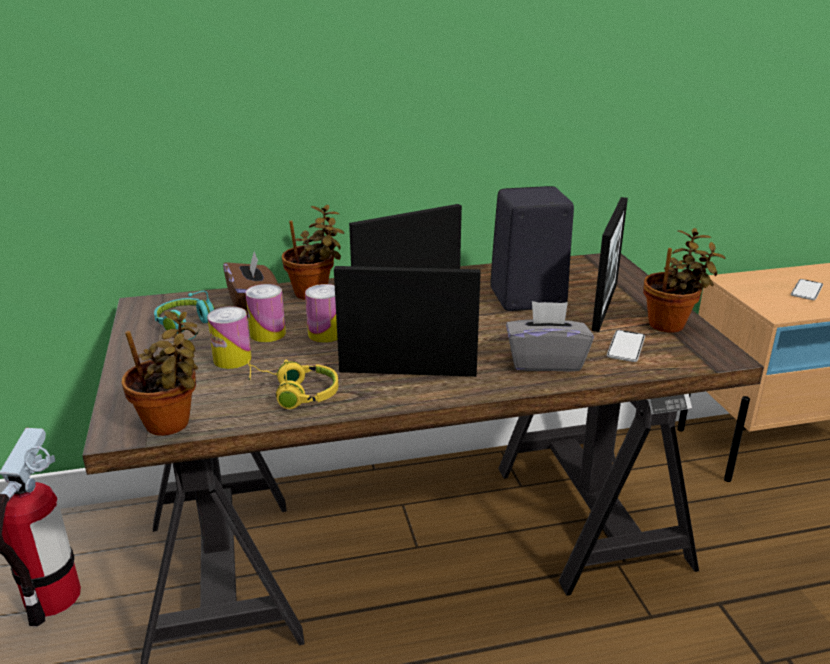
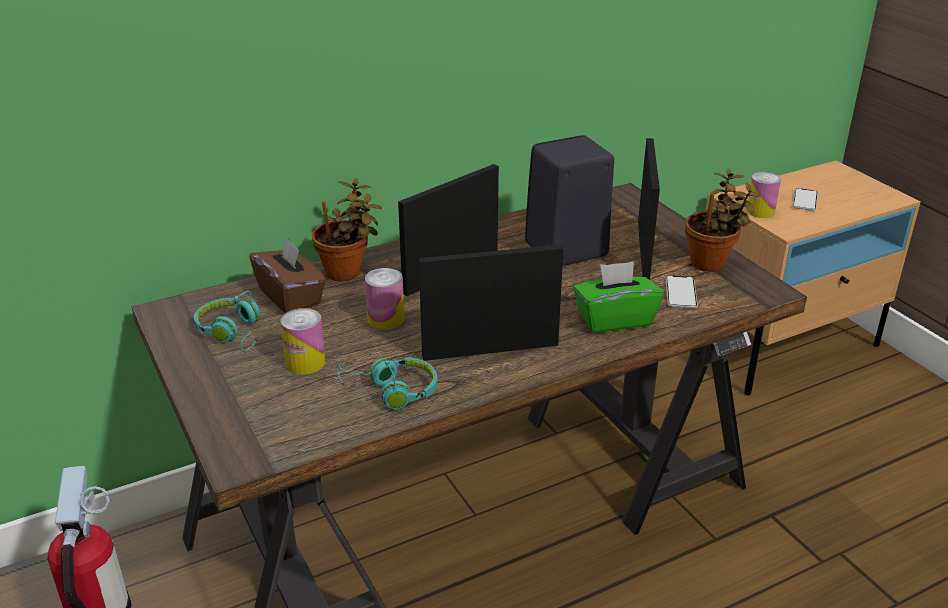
camera: 15 degrees left, 5 degrees up
potted plant [121,311,198,436] -> none
can [246,284,286,342] -> can moved to [746,172,781,218]
yellow headphones [248,360,338,409] -> turquoise headphones [337,358,437,409]
grey tissue box [506,301,594,372] -> green tissue box [573,261,664,333]

